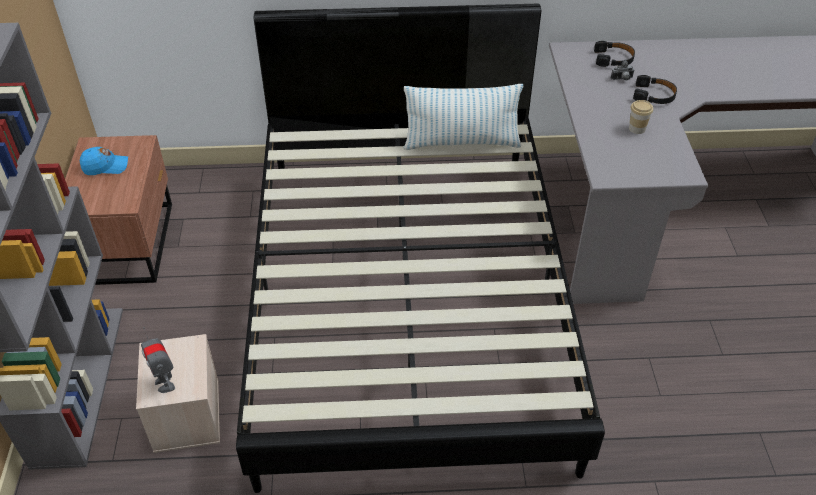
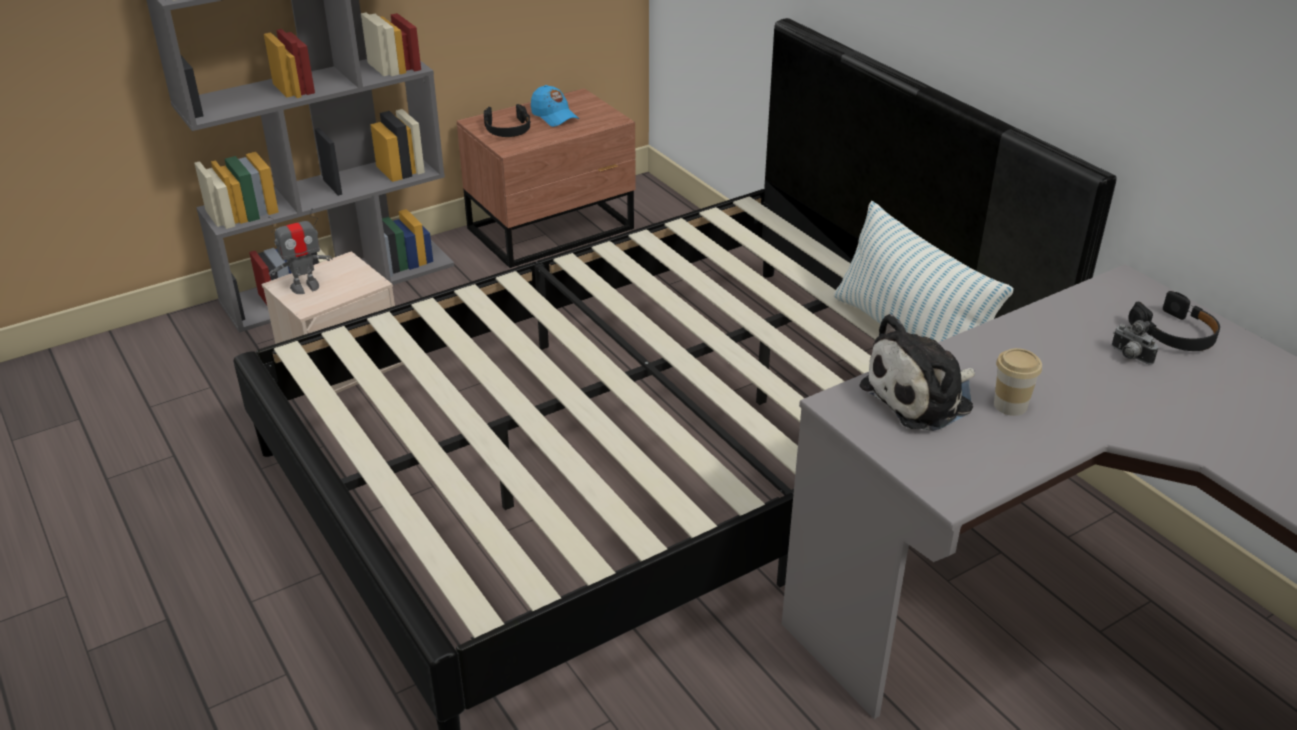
camera: 60 degrees right, 10 degrees down
toy robot [141,327,175,393] -> toy robot turned 150 degrees counterclockwise [268,208,332,294]
black headphones [633,75,677,104] -> black headphones moved to [484,104,531,137]
none -> plush toy [859,314,975,431]

